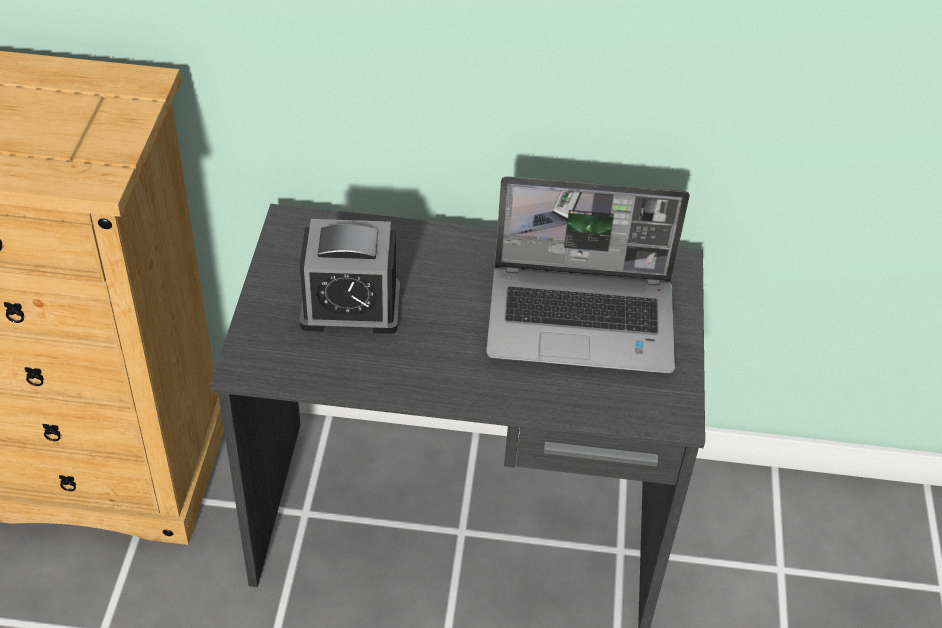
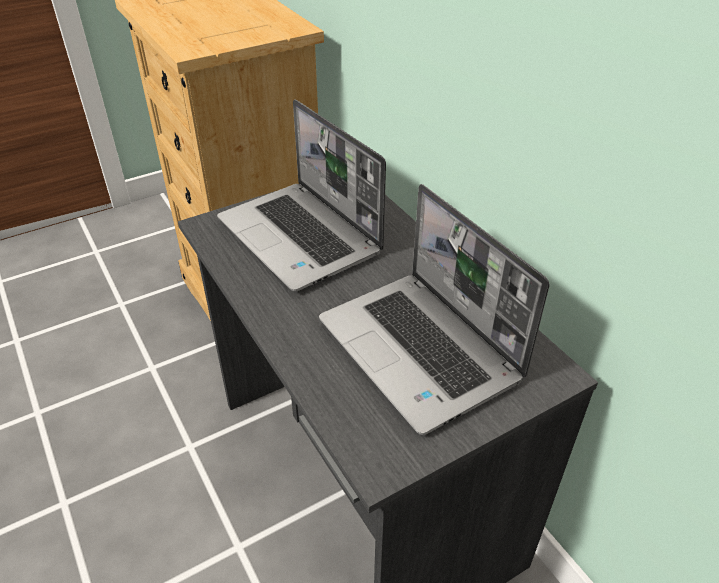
camera: 55 degrees right, 5 degrees down
alarm clock [299,219,400,334] -> laptop [217,99,386,291]

